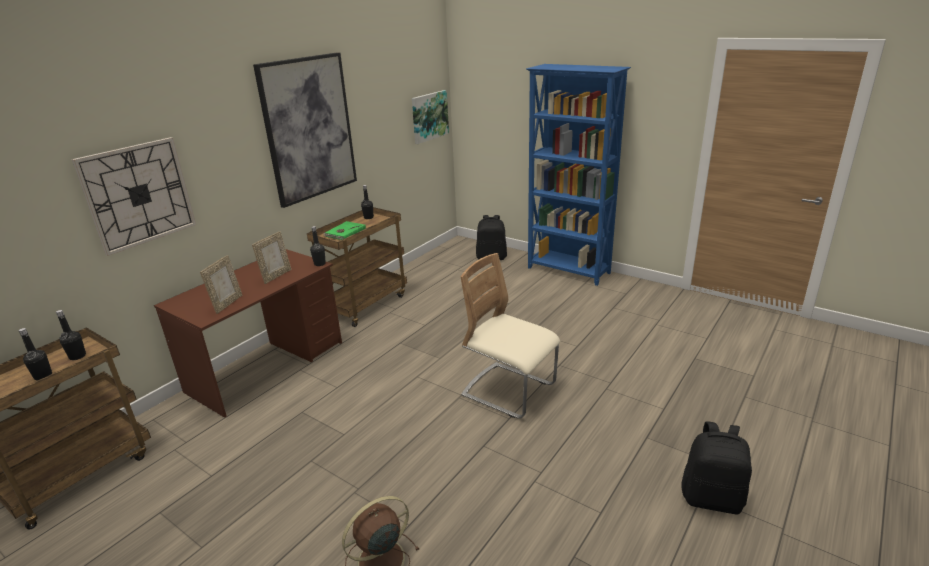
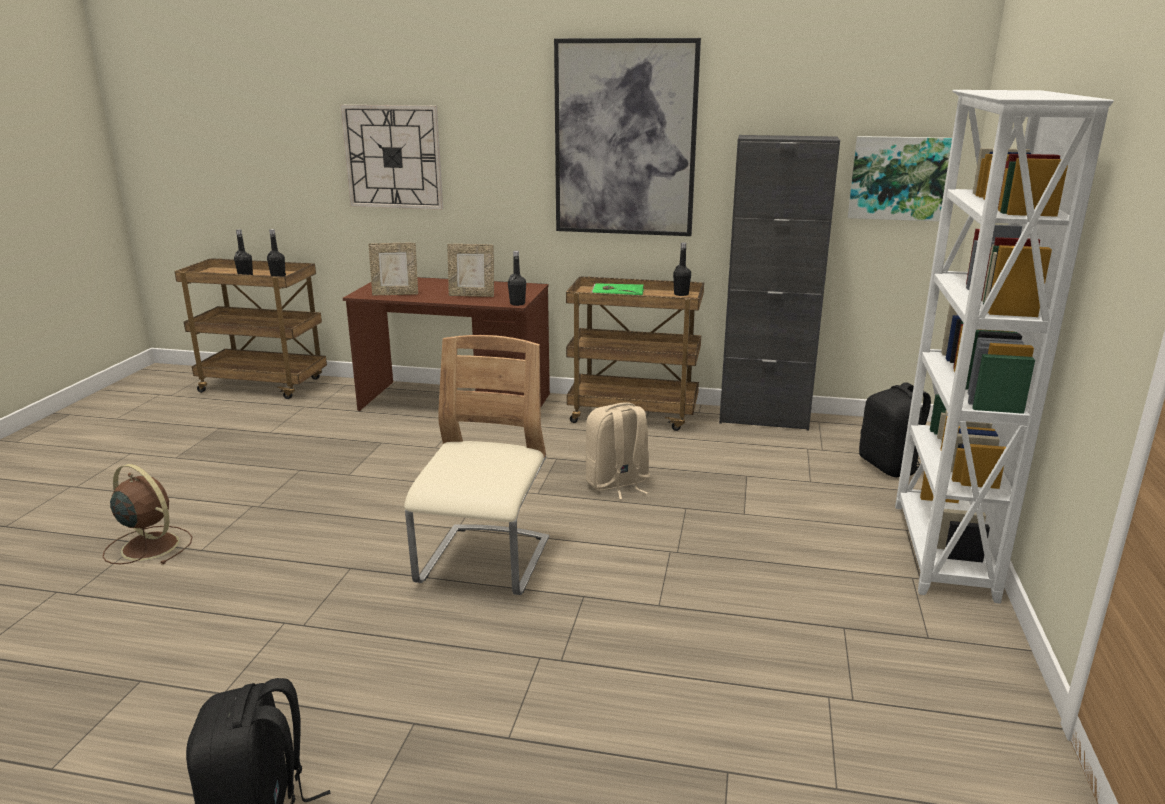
camera: 65 degrees right, 5 degrees down
blue bookcase [526,64,631,286] -> white bookcase [895,90,1114,604]
none -> beige backpack [586,402,650,500]
none -> black cabinet [719,135,840,431]

